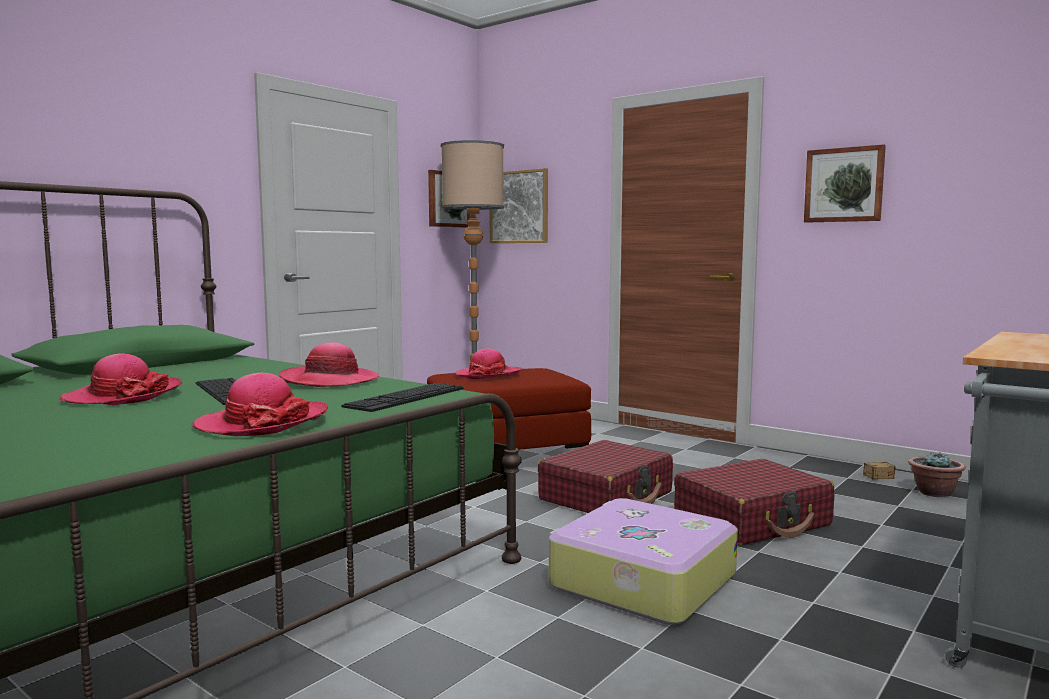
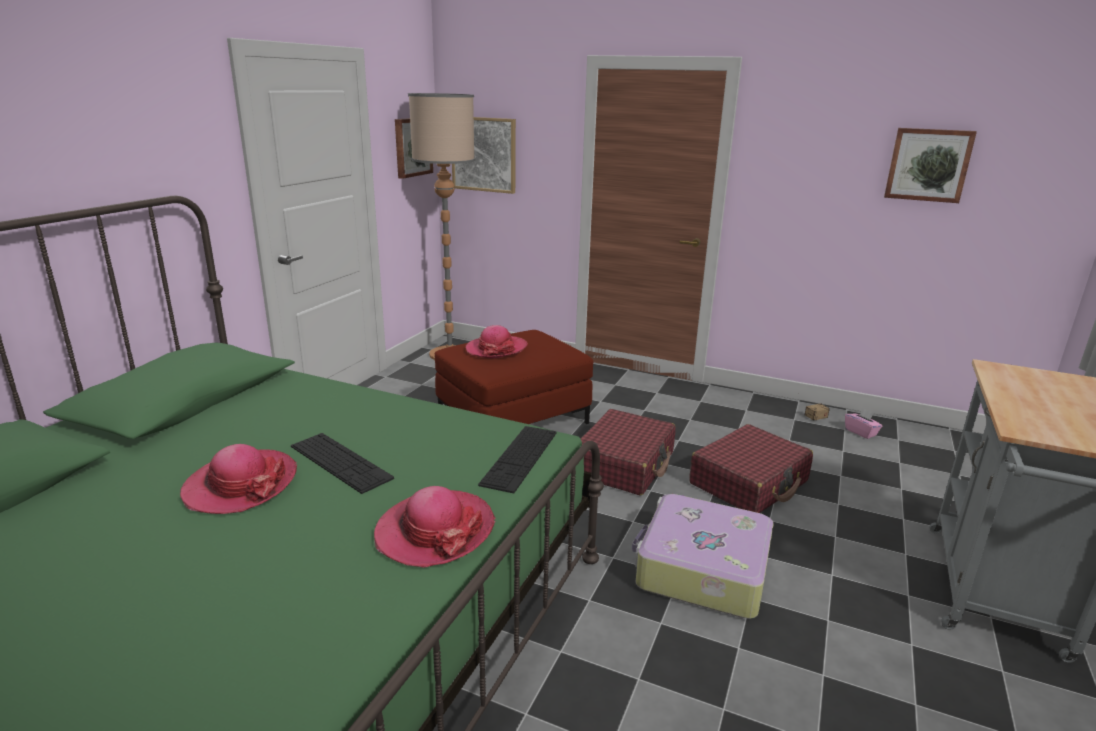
camera: 15 degrees left, 15 degrees up
hat [279,342,379,387] -> none
picture [804,144,886,223] -> picture moved to [884,128,977,203]
potted plant [908,452,966,497] -> pink tissue box [845,408,882,439]

